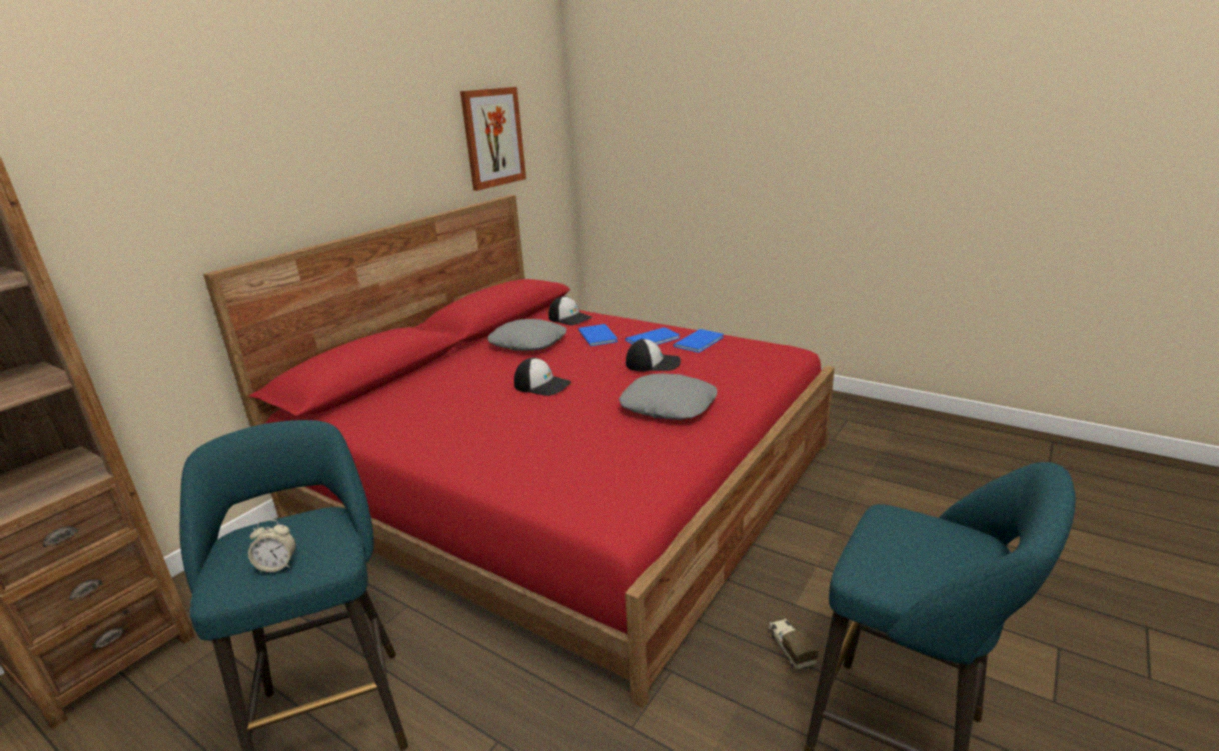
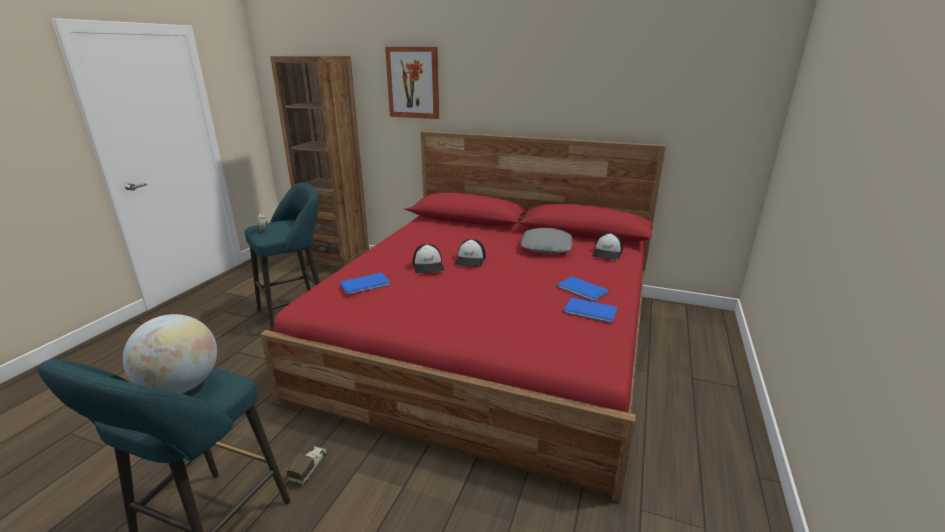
camera: 75 degrees right, 0 degrees up
picture [460,87,526,191] -> picture moved to [385,47,439,119]
blue book [578,324,618,346] -> blue book moved to [340,273,390,295]
grey pillow [619,373,717,420] -> none
cap [626,339,681,372] -> cap moved to [413,244,444,273]
toy truck [769,618,818,670] -> toy truck turned 45 degrees counterclockwise [286,446,327,485]
none -> globe [123,314,217,394]

